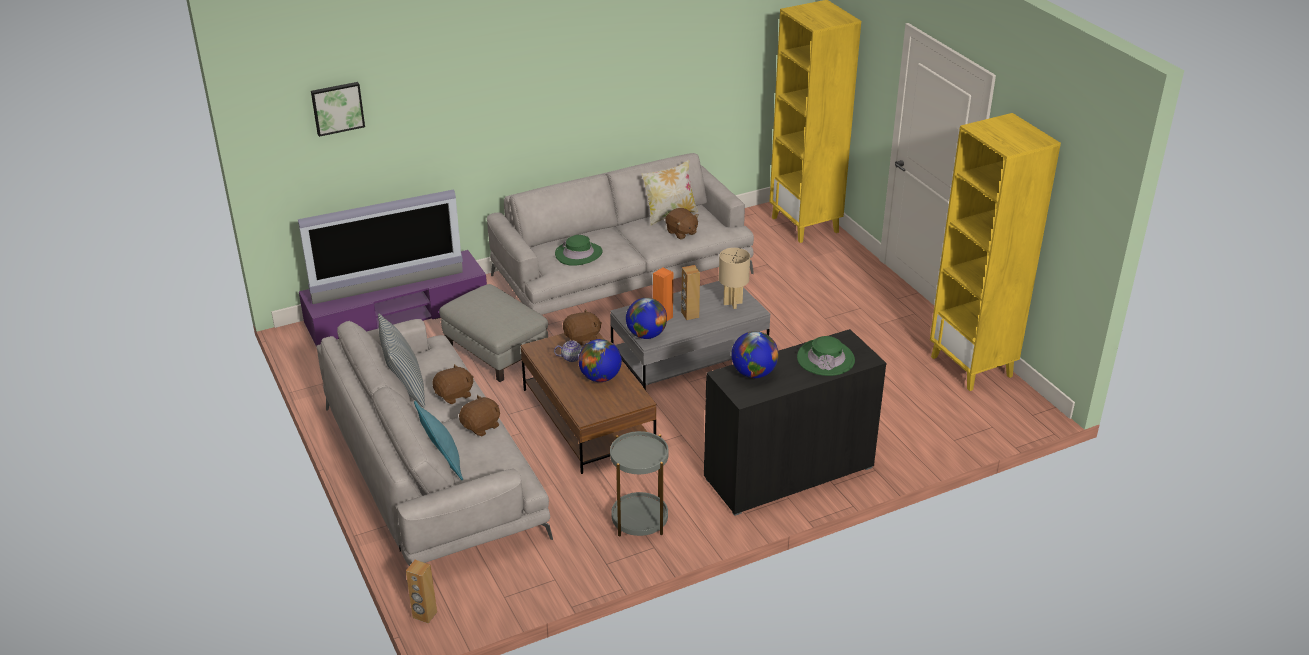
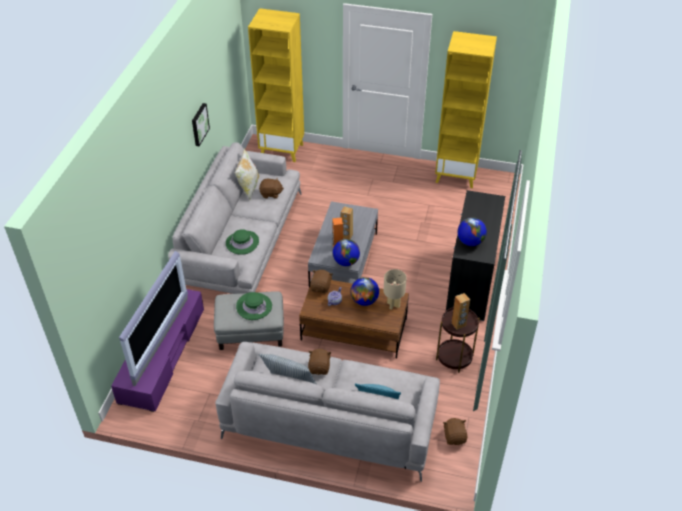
camera: 50 degrees left, 10 degrees up
picture [311,82,365,137] -> picture moved to [192,103,210,146]
brown speaker [406,560,437,624] -> brown speaker moved to [451,293,470,330]
brown plush toy [459,395,500,436] -> brown plush toy moved to [443,418,467,445]
grey side table [610,431,669,537] -> brown side table [436,307,480,373]
beige table lamp [719,248,750,309] -> beige table lamp moved to [383,269,407,310]
green hat [797,336,855,376] -> green hat moved to [236,292,272,320]

